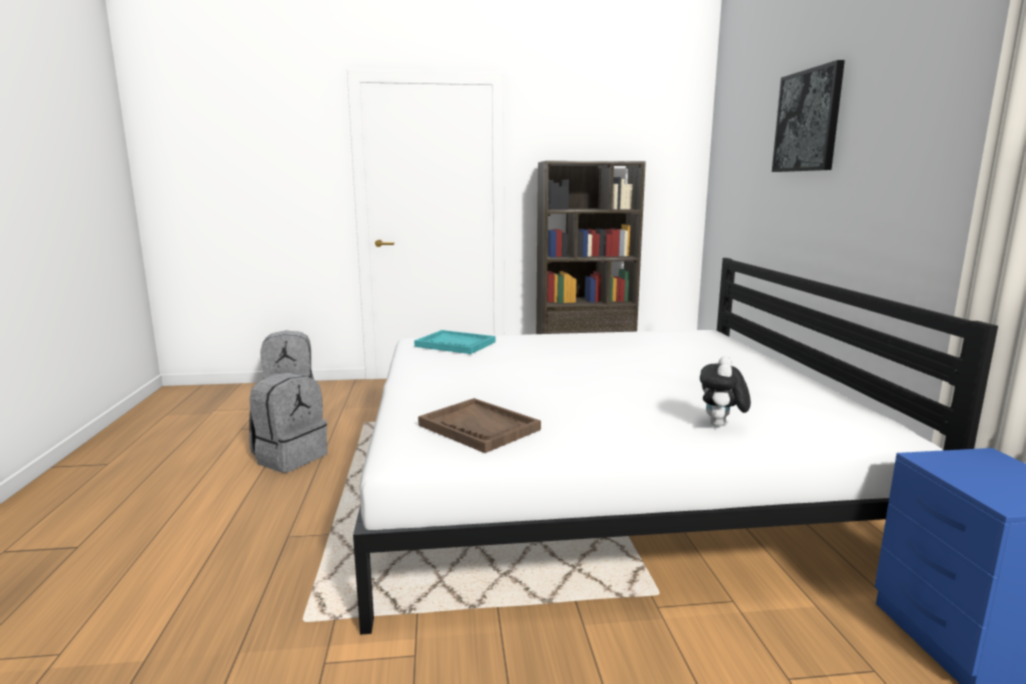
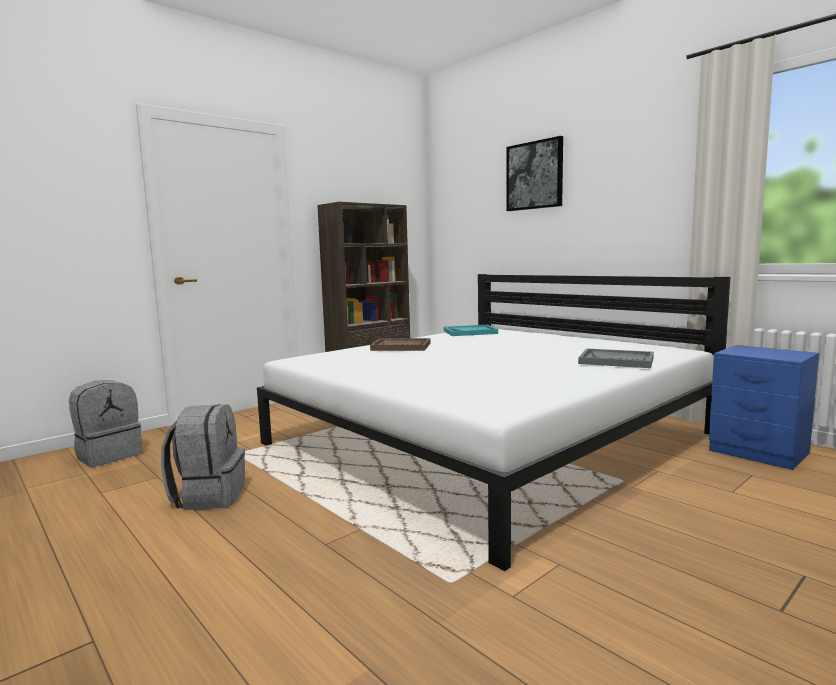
camera: 35 degrees left, 5 degrees down
turquoise tray [414,330,495,354] -> turquoise tray moved to [444,325,498,336]
brown tray [418,398,541,453] -> brown tray moved to [370,338,430,351]
plush toy [700,356,751,427] -> grey tray [578,349,654,368]

